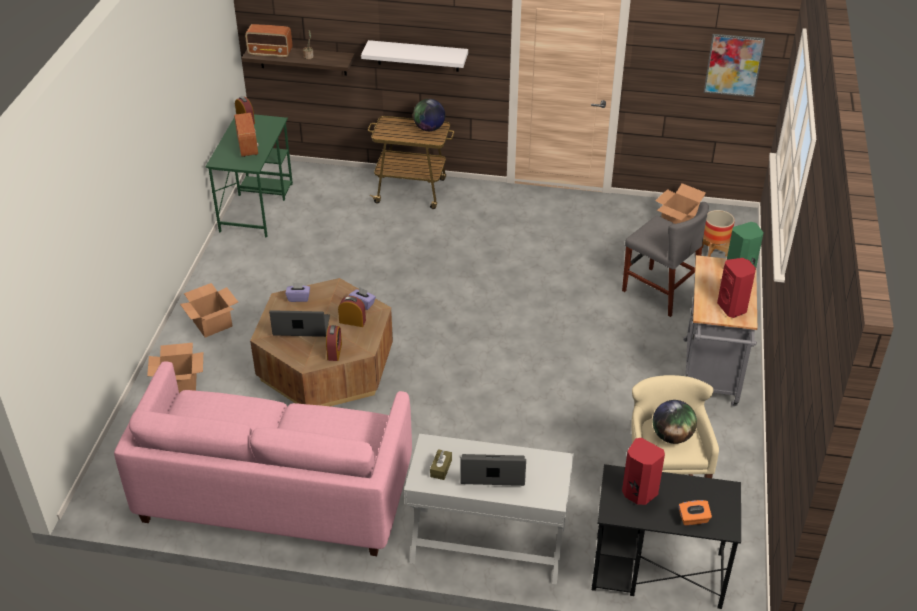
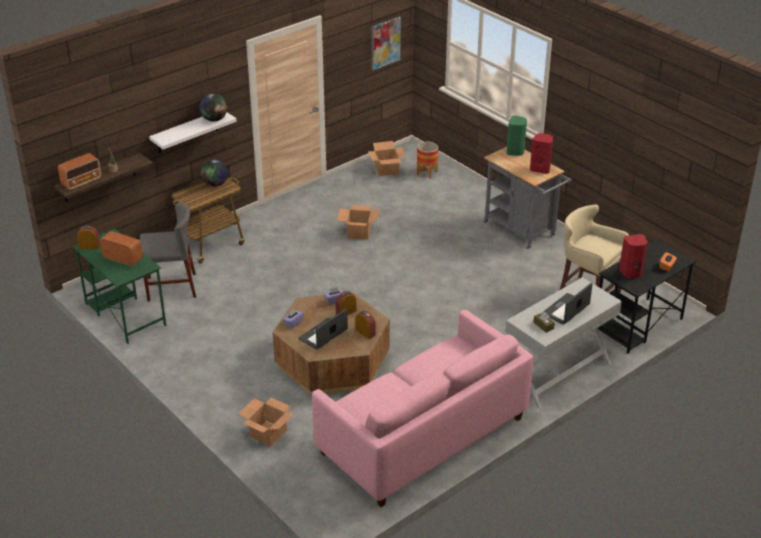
camera: 50 degrees left, 5 degrees down
cardboard box [180,283,238,337] -> cardboard box moved to [337,205,380,239]
grey chair [622,202,709,317] -> grey chair moved to [140,202,196,301]
globe [653,400,697,444] -> globe moved to [199,94,227,122]

